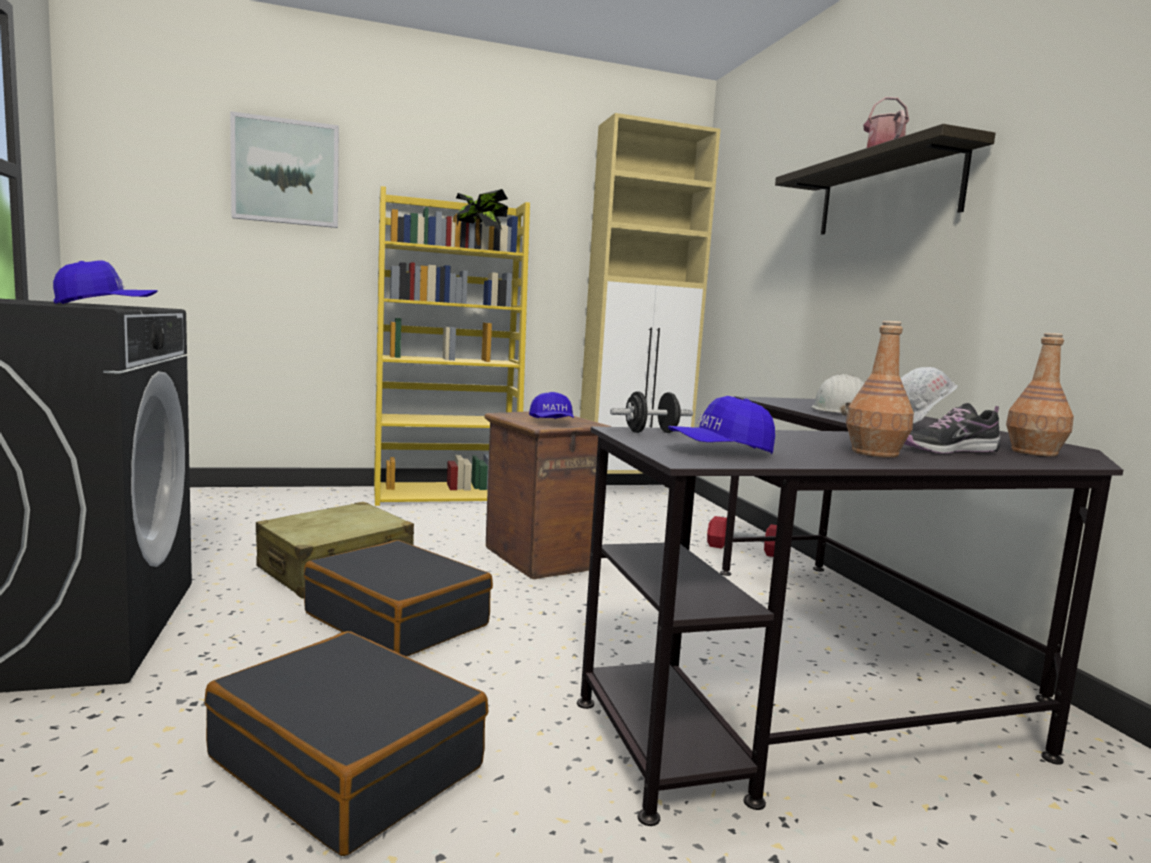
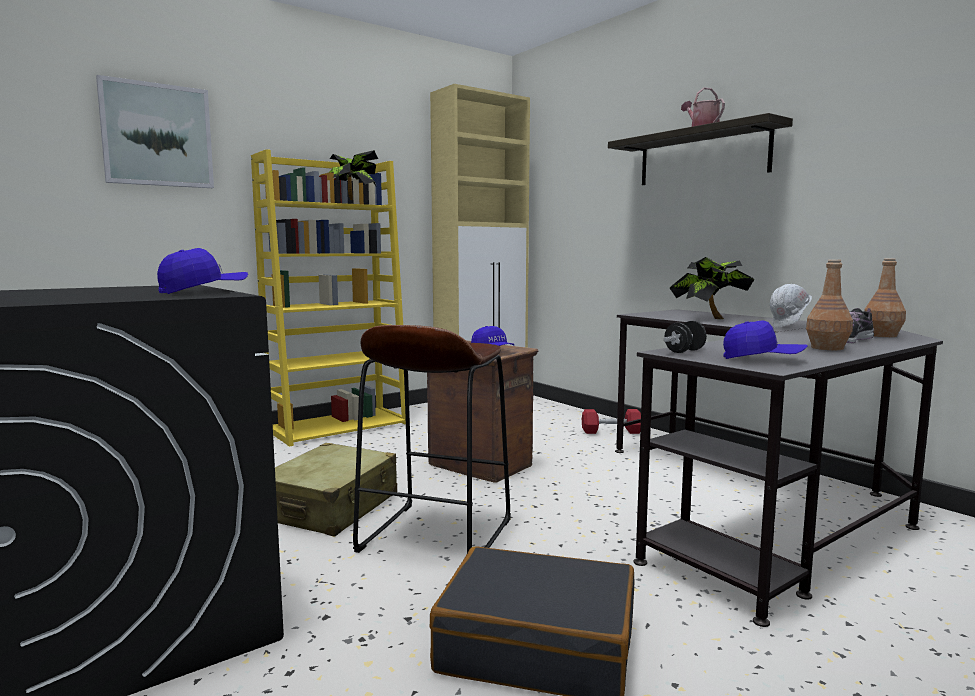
camera: 20 degrees left, 0 degrees up
black suitcase [304,540,493,657] -> brown stool [353,325,511,553]
blue cap [668,396,775,454] -> blue cap turned 120 degrees counterclockwise [723,320,808,359]
white hard hat [812,374,864,416] -> potted plant [670,257,754,319]

